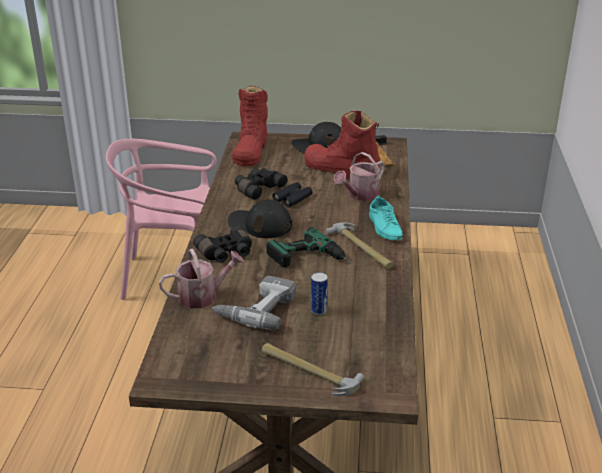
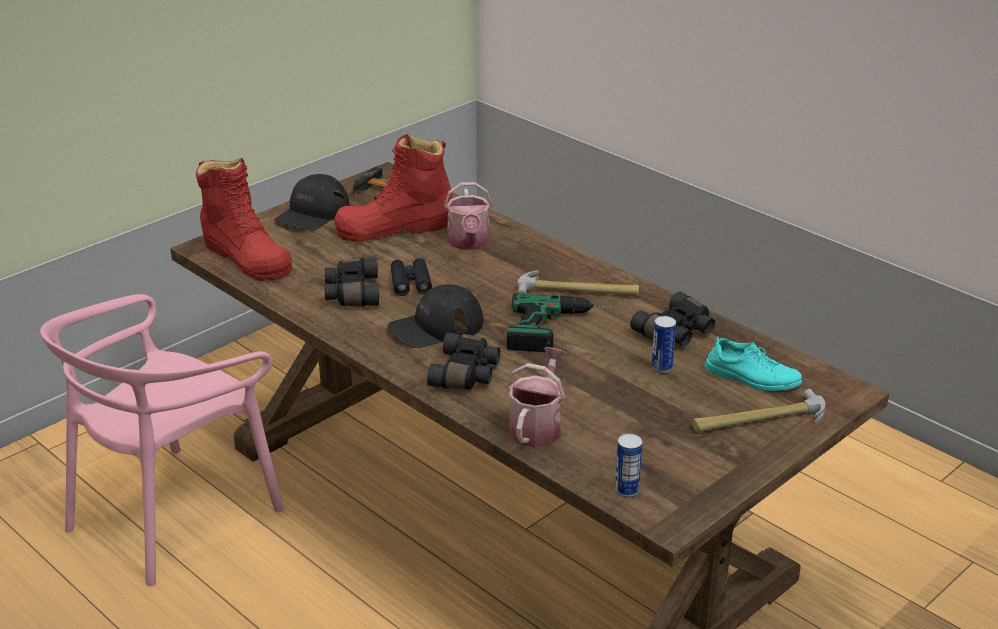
camera: 50 degrees left, 0 degrees up
power drill [212,276,296,330] -> none
turquoise shoe [369,195,403,240] -> turquoise shoe moved to [704,337,803,391]
none -> can [615,434,642,498]
none -> black binoculars [630,292,715,346]

